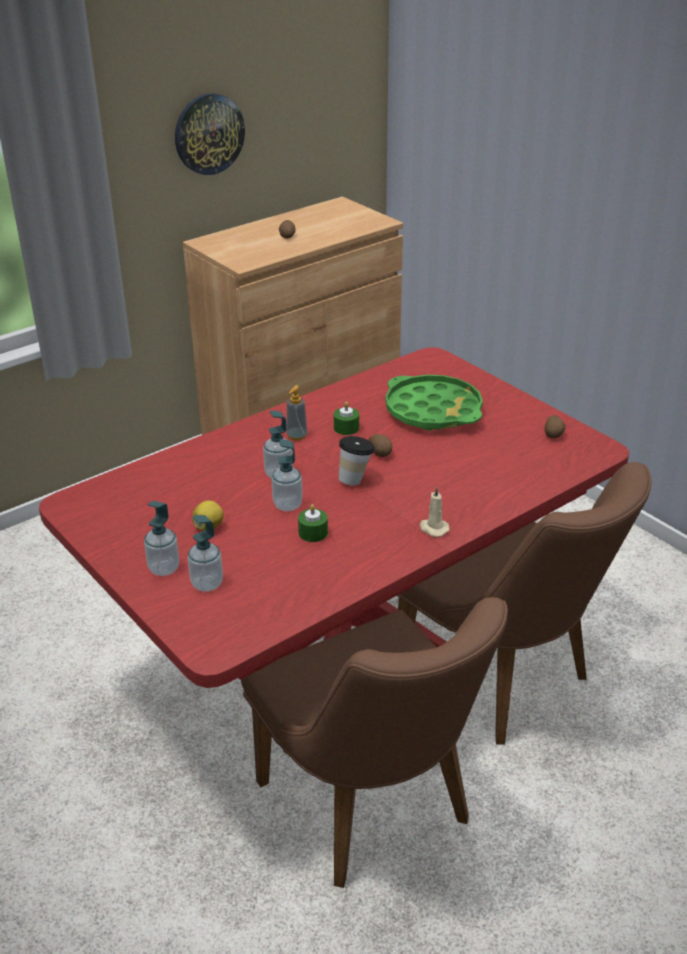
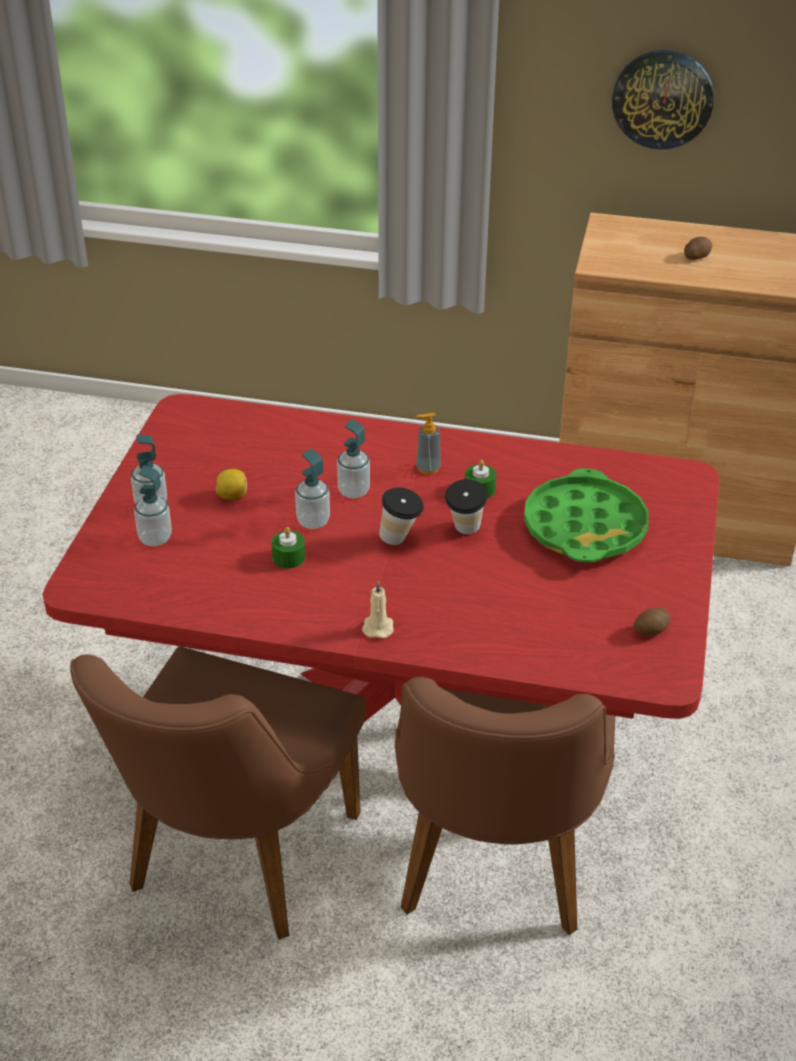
camera: 50 degrees right, 5 degrees up
potato [369,434,392,457] -> cup [445,479,487,534]

